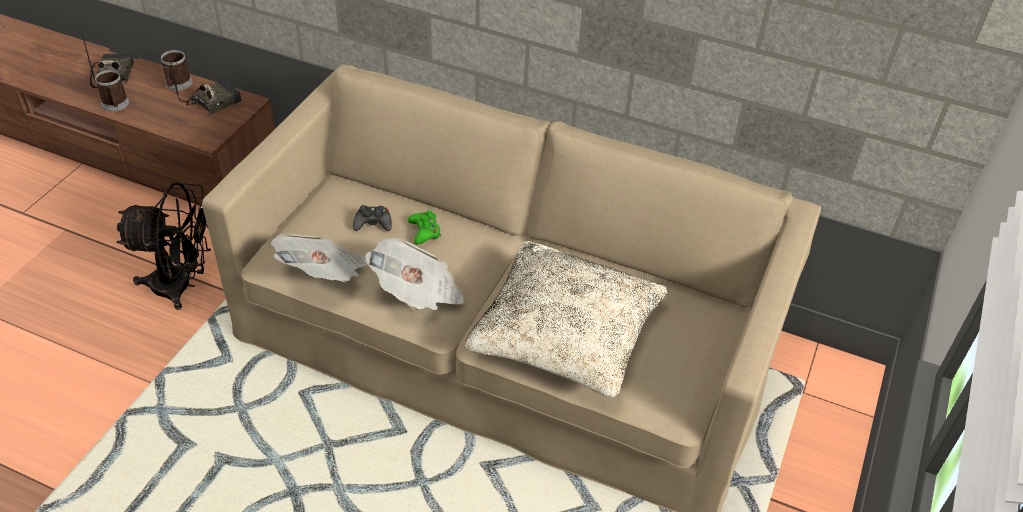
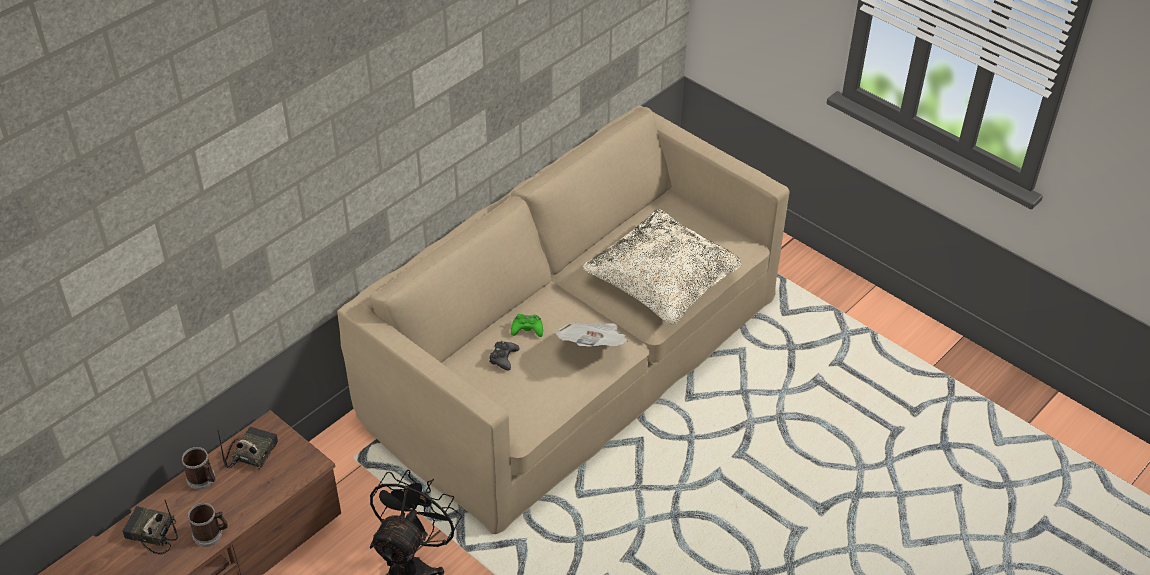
camera: 70 degrees left, 0 degrees up
radio [169,54,242,116] -> radio turned 45 degrees clockwise [217,427,278,470]
newspaper [271,234,368,282] -> none

